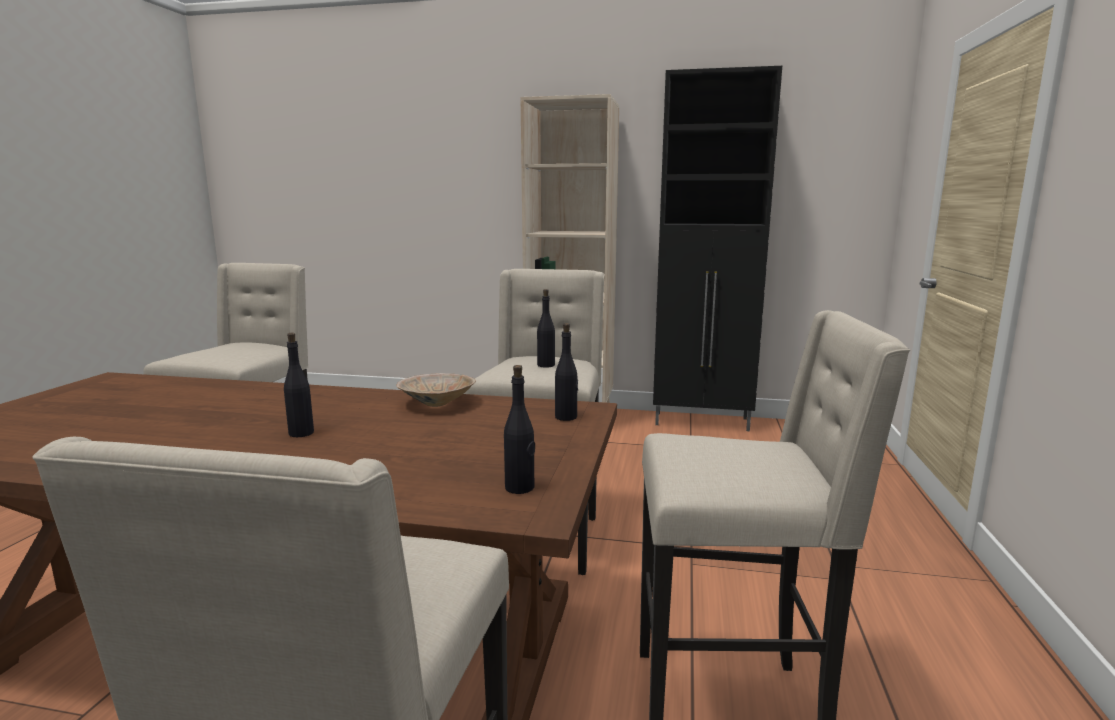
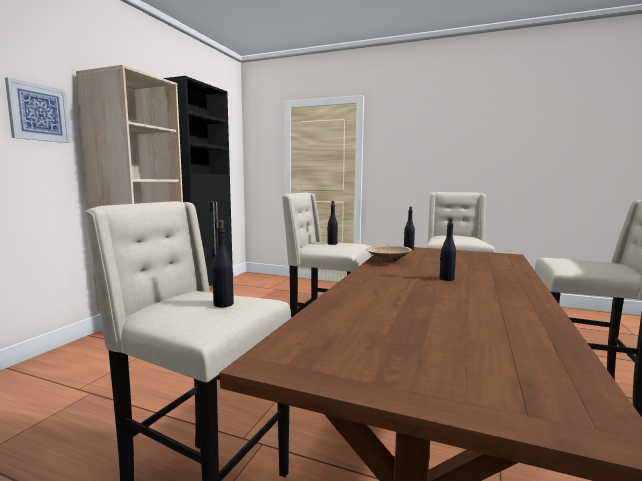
camera: 80 degrees left, 5 degrees down
black bottle [504,365,535,494] -> black bottle moved to [212,220,234,307]
none -> picture [5,78,70,143]

